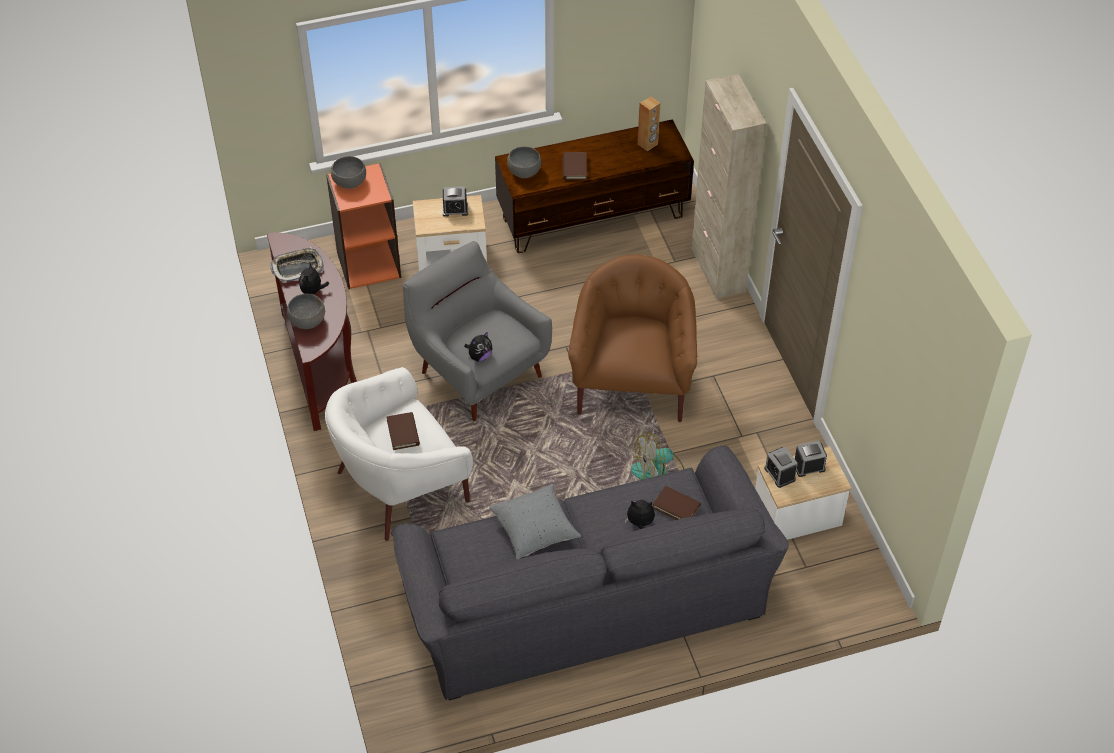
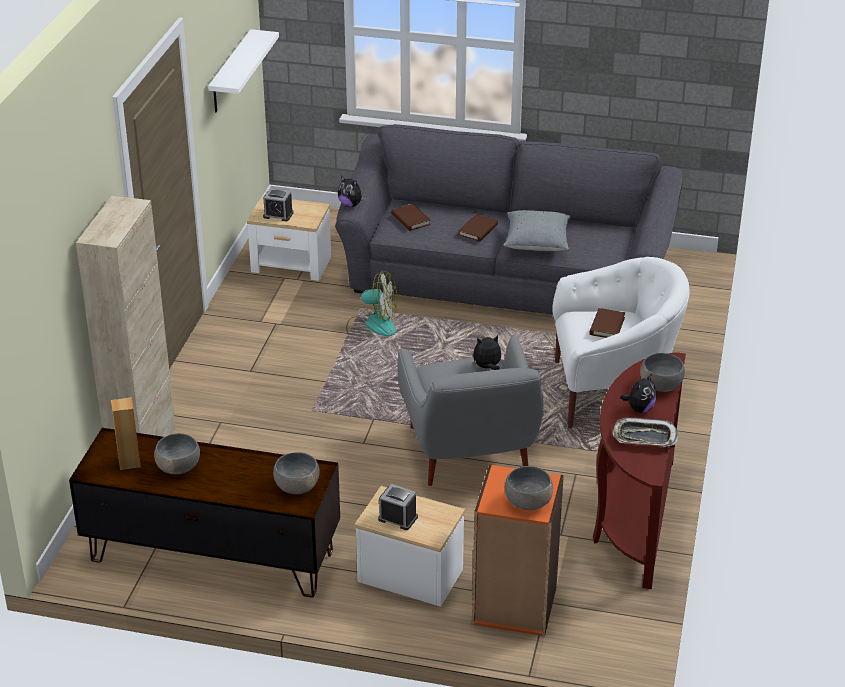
camera: 150 degrees left, 15 degrees down
brown book [563,152,587,180] -> brown book moved to [458,214,498,242]
brown armchair [568,255,697,422] -> none
plush toy [624,500,655,529] -> plush toy moved to [338,176,366,207]
alarm clock [764,447,798,488] -> none
none -> grey bowl [154,433,200,474]
none -> white shelf [208,29,279,112]

